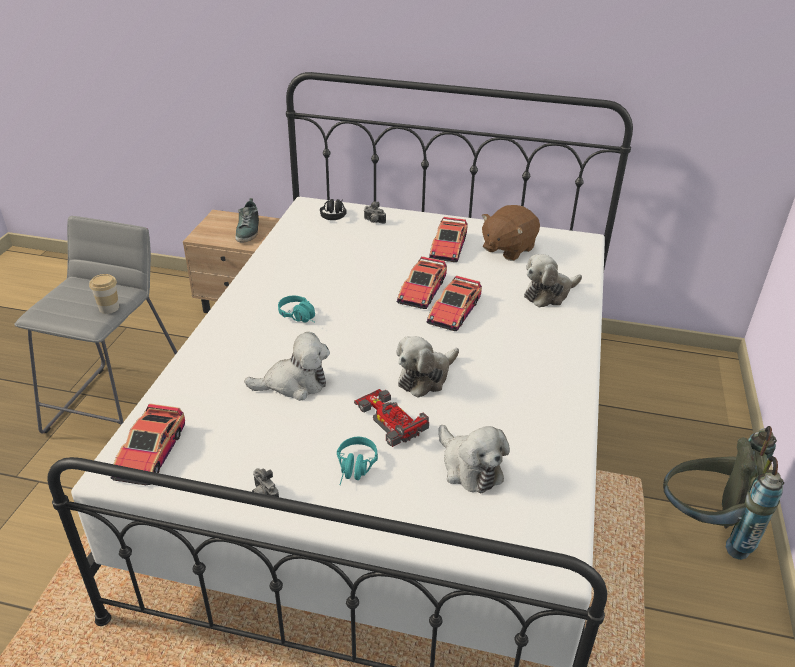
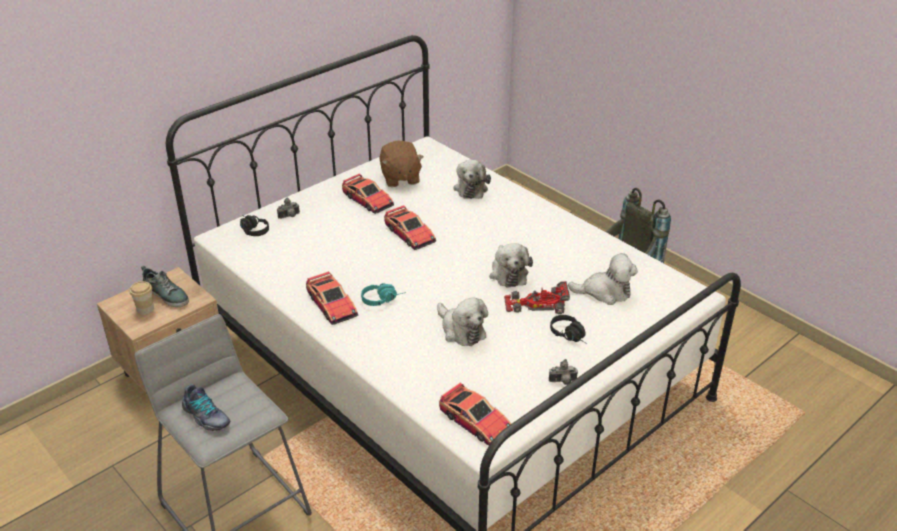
camera: 55 degrees left, 0 degrees up
cup [89,274,119,314] -> cup moved to [129,281,154,315]
plush toy [244,332,330,401] -> plush toy turned 120 degrees clockwise [437,297,488,346]
turquoise headphones [337,437,378,485] -> black headphones [550,315,587,344]
toy car [426,275,482,331] -> toy car moved to [306,271,358,325]
none -> shoe [182,384,230,431]

